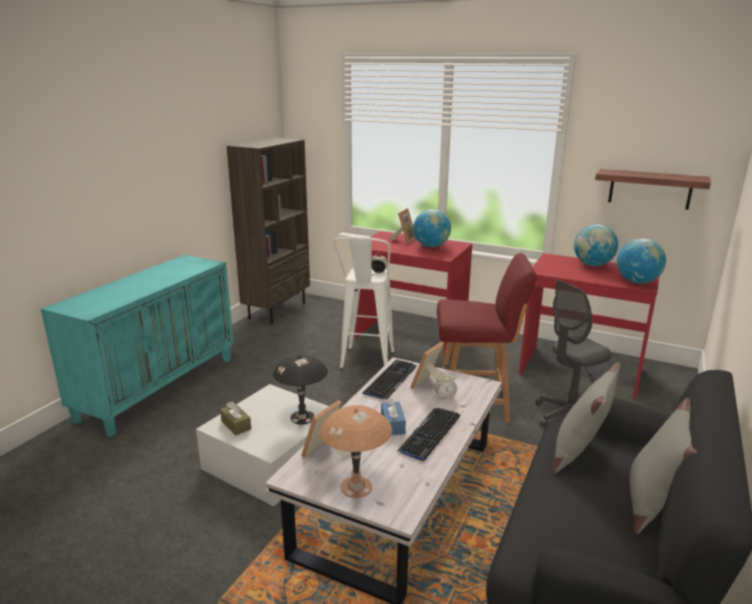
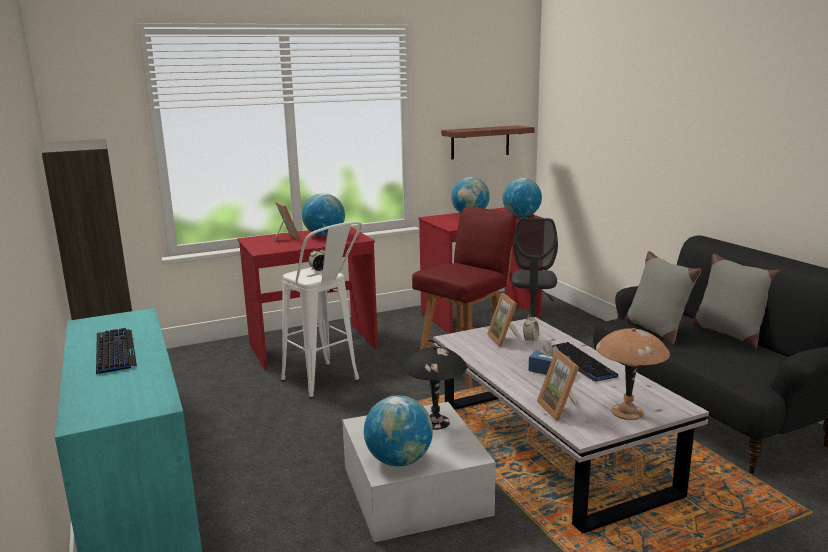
camera: 50 degrees left, 5 degrees down
brown tissue box [220,401,251,436] -> globe [364,396,433,466]
keyboard [363,360,417,400] -> keyboard moved to [96,328,137,375]

